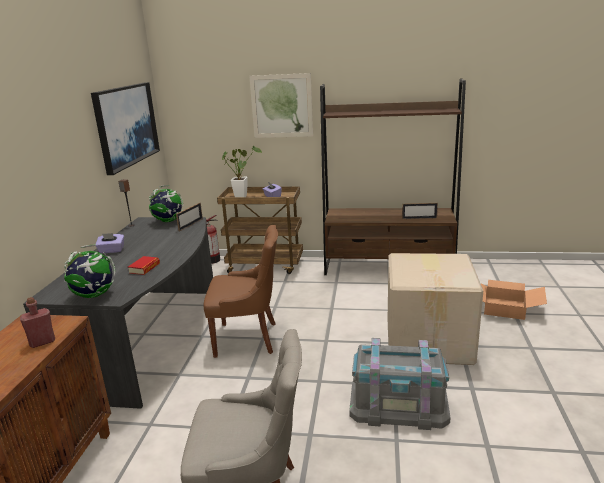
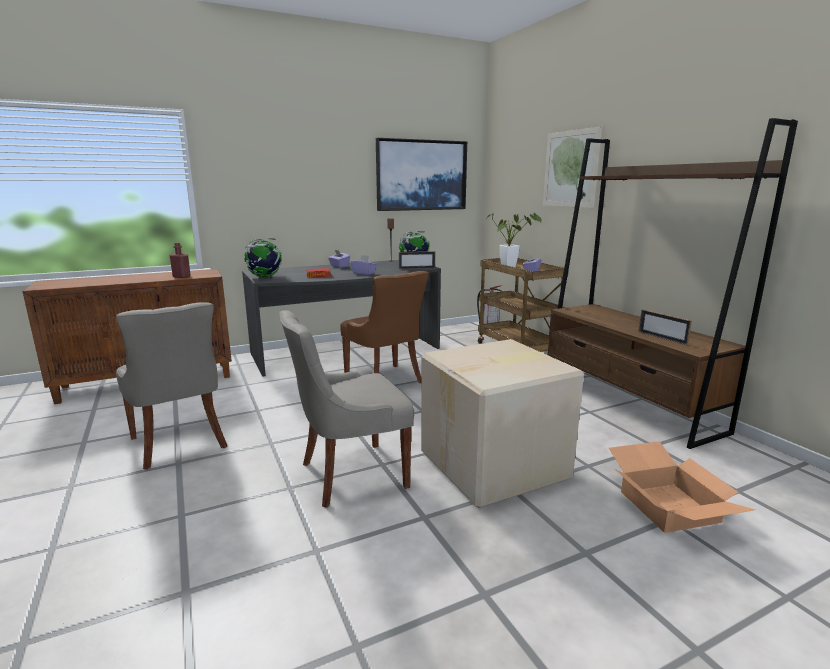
camera: 55 degrees right, 5 degrees down
grey storage box [349,338,450,430] -> grey chair [279,310,414,508]
none -> purple tissue box [350,255,377,275]

